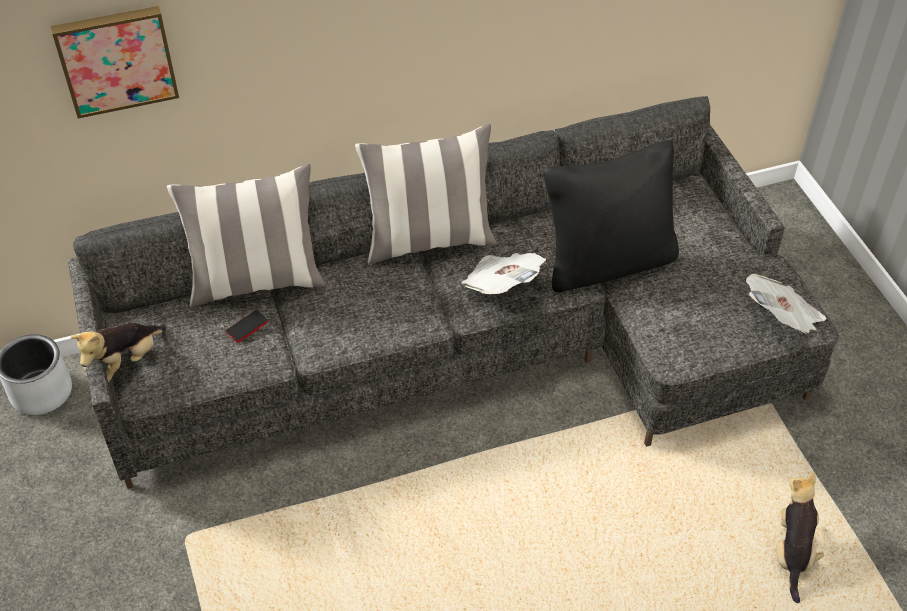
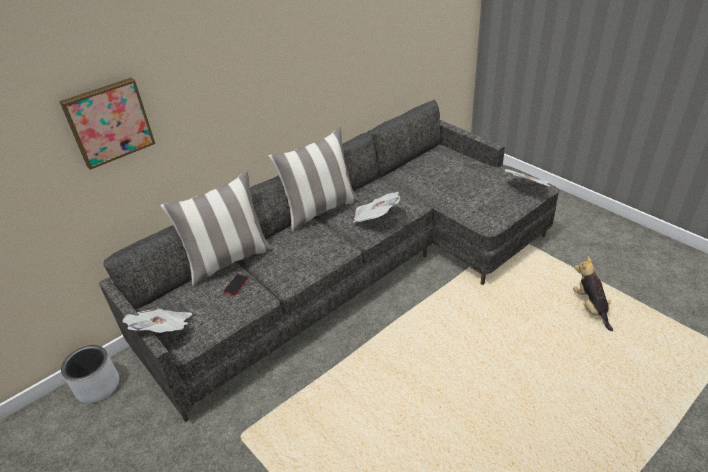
camera: 20 degrees left, 10 degrees down
plush toy [70,323,166,382] -> newspaper [123,308,192,333]
black pillow [543,140,679,292] -> none

